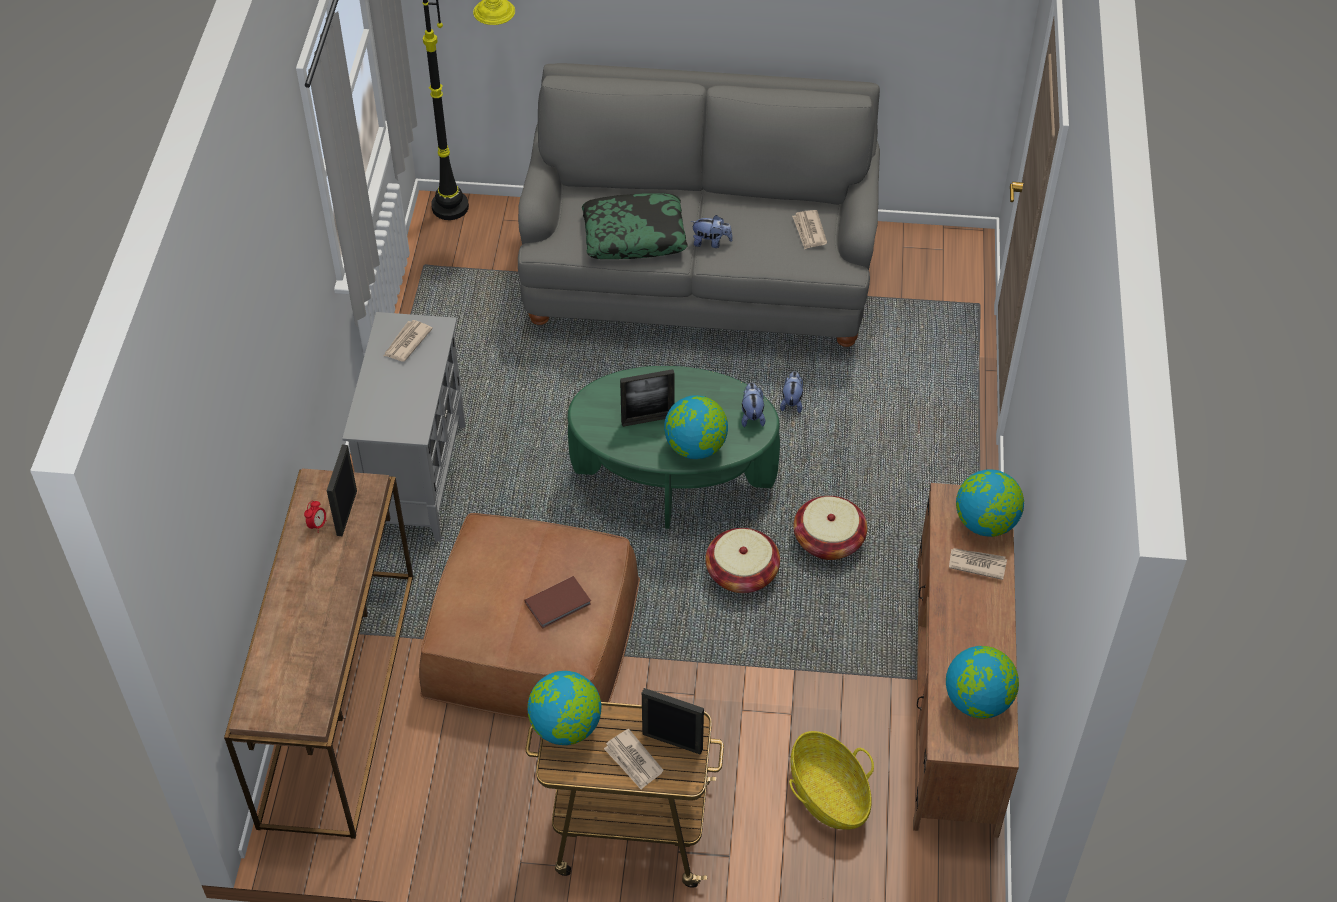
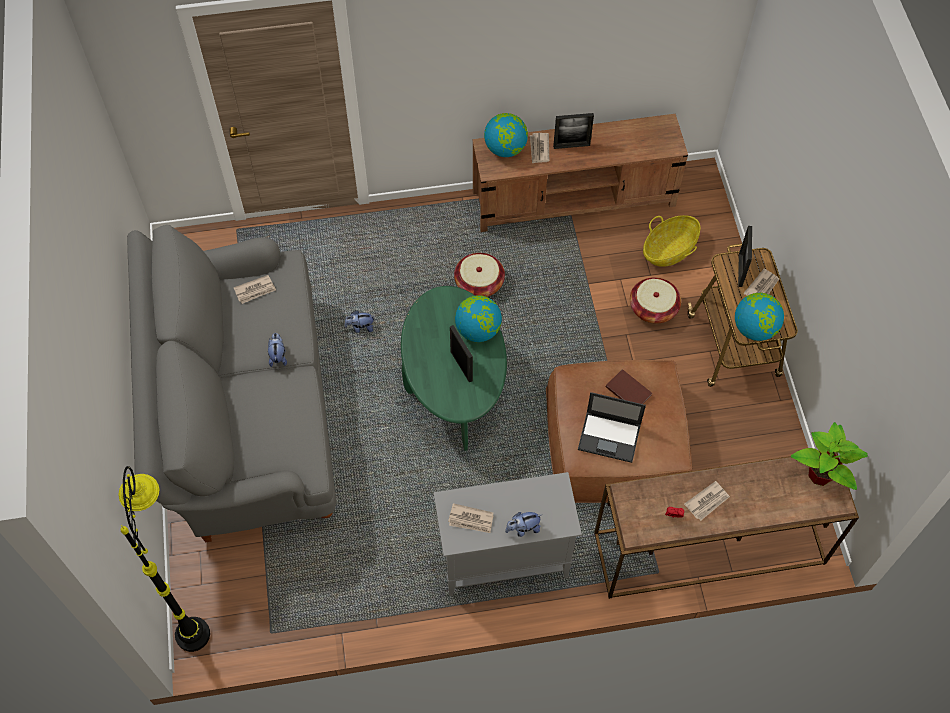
camera: 105 degrees left, 10 degrees up
picture frame [327,445,357,536] -> picture frame moved to [553,113,594,149]
pillow [582,193,687,259] -> none
basket [705,528,780,593] -> basket moved to [630,277,681,324]
plush toy [742,382,765,427] -> plush toy moved to [505,512,543,537]
globe [946,646,1019,719] -> none
none -> laptop [578,392,646,463]
none -> newspaper [684,481,730,521]
none -> potted plant [791,422,868,490]

